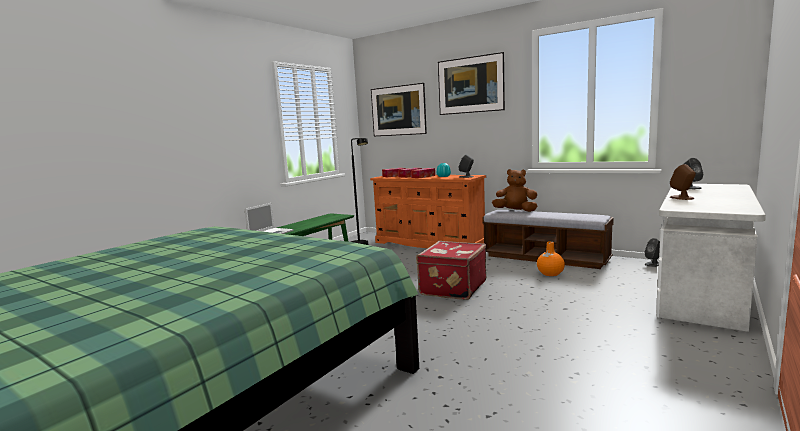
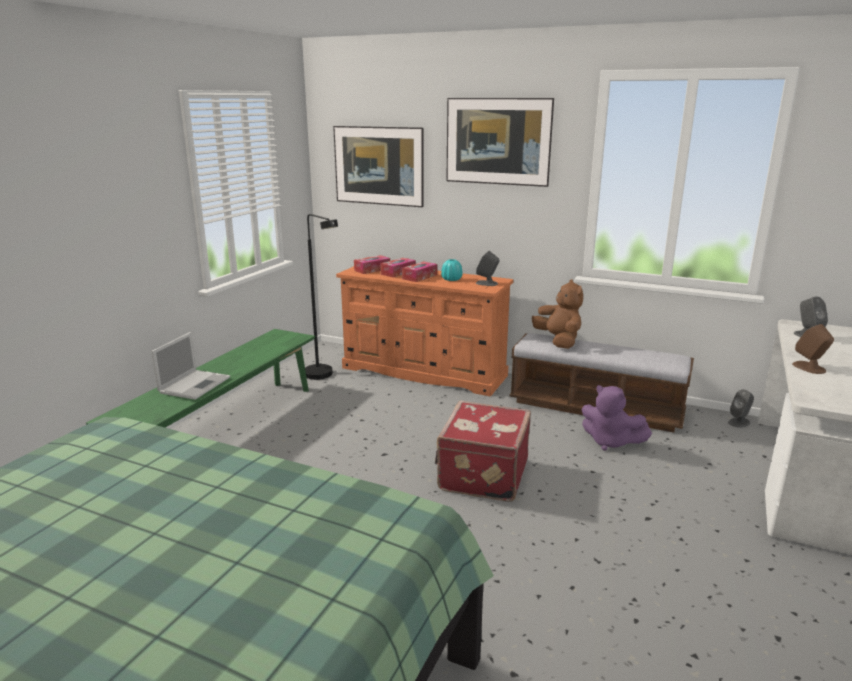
camera: 10 degrees left, 10 degrees up
brown plush toy [492,169,537,212] -> brown plush toy turned 60 degrees clockwise [532,280,583,349]
orange vase [537,241,565,276] -> purple plush toy [581,385,652,451]

